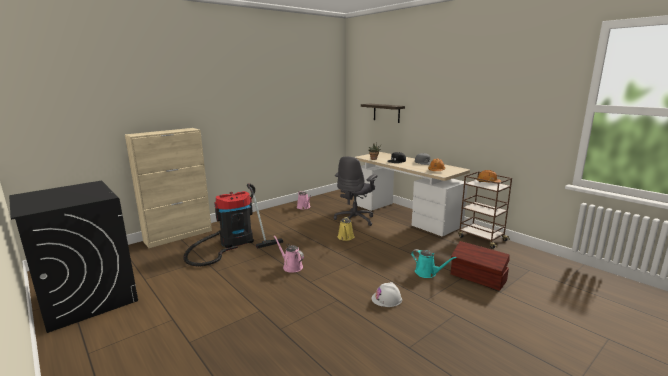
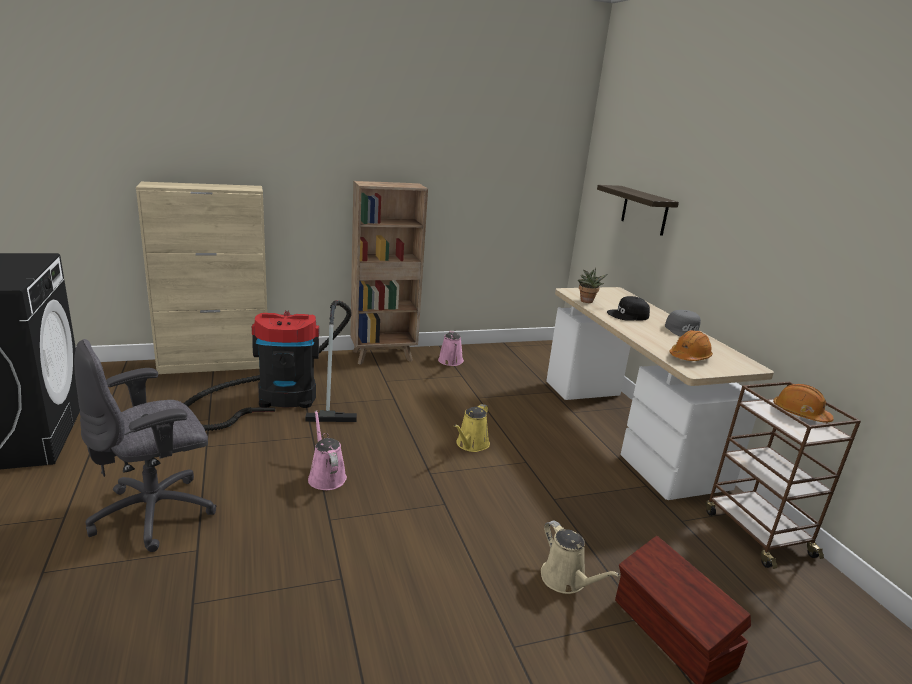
camera: 20 degrees right, 5 degrees up
grey office chair [334,156,377,226] -> grey office chair moved to [74,339,217,552]
white hard hat [371,282,402,307] -> none
turquoise watering can [411,249,457,278] -> beige watering can [541,520,620,594]
none -> brown bookcase [350,181,428,365]

